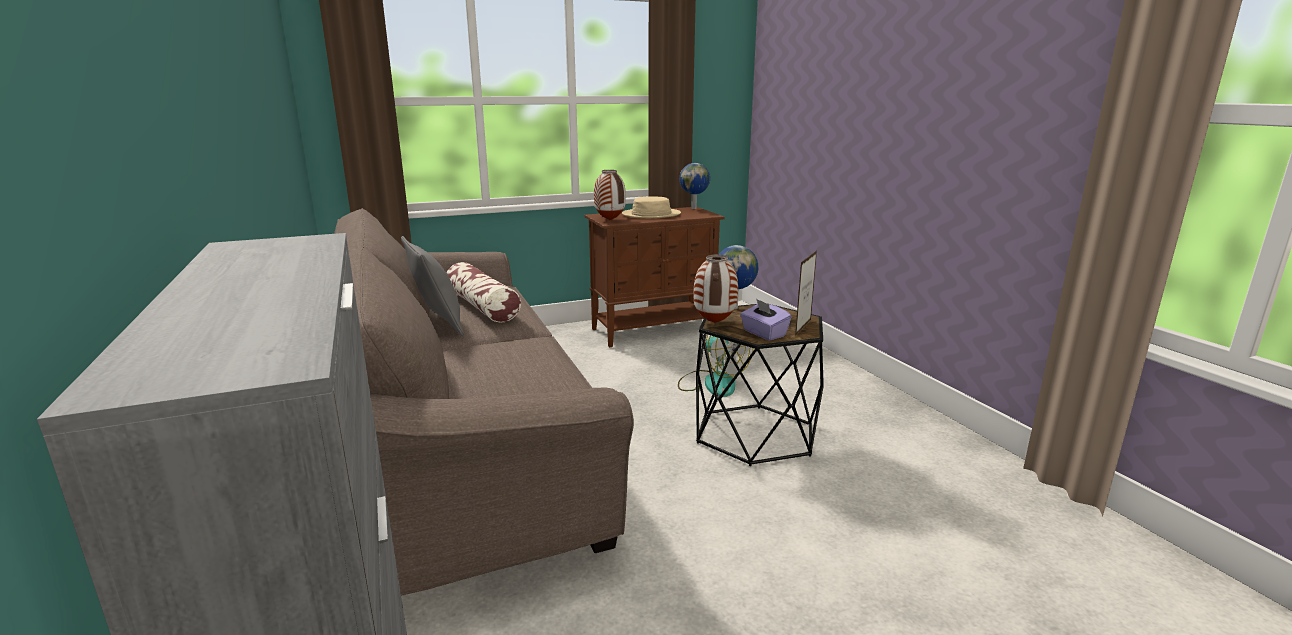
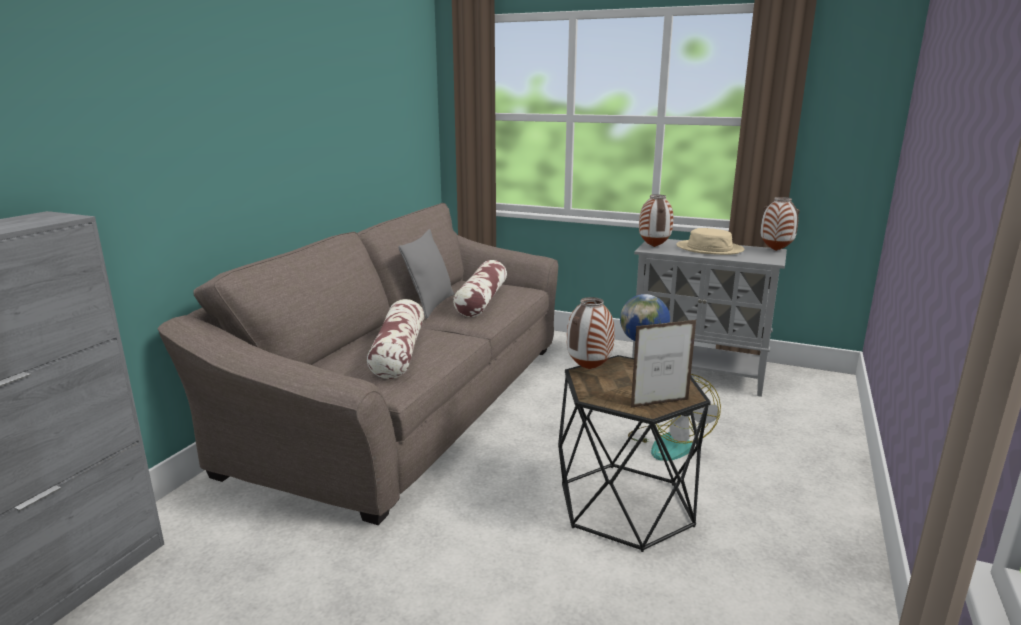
camera: 45 degrees right, 0 degrees up
brown cabinet [584,207,724,347] -> grey cabinet [632,239,787,397]
globe [679,163,710,209] -> vase [760,197,800,251]
purple tissue box [740,299,791,341] -> none
none -> pillow [367,299,424,379]

